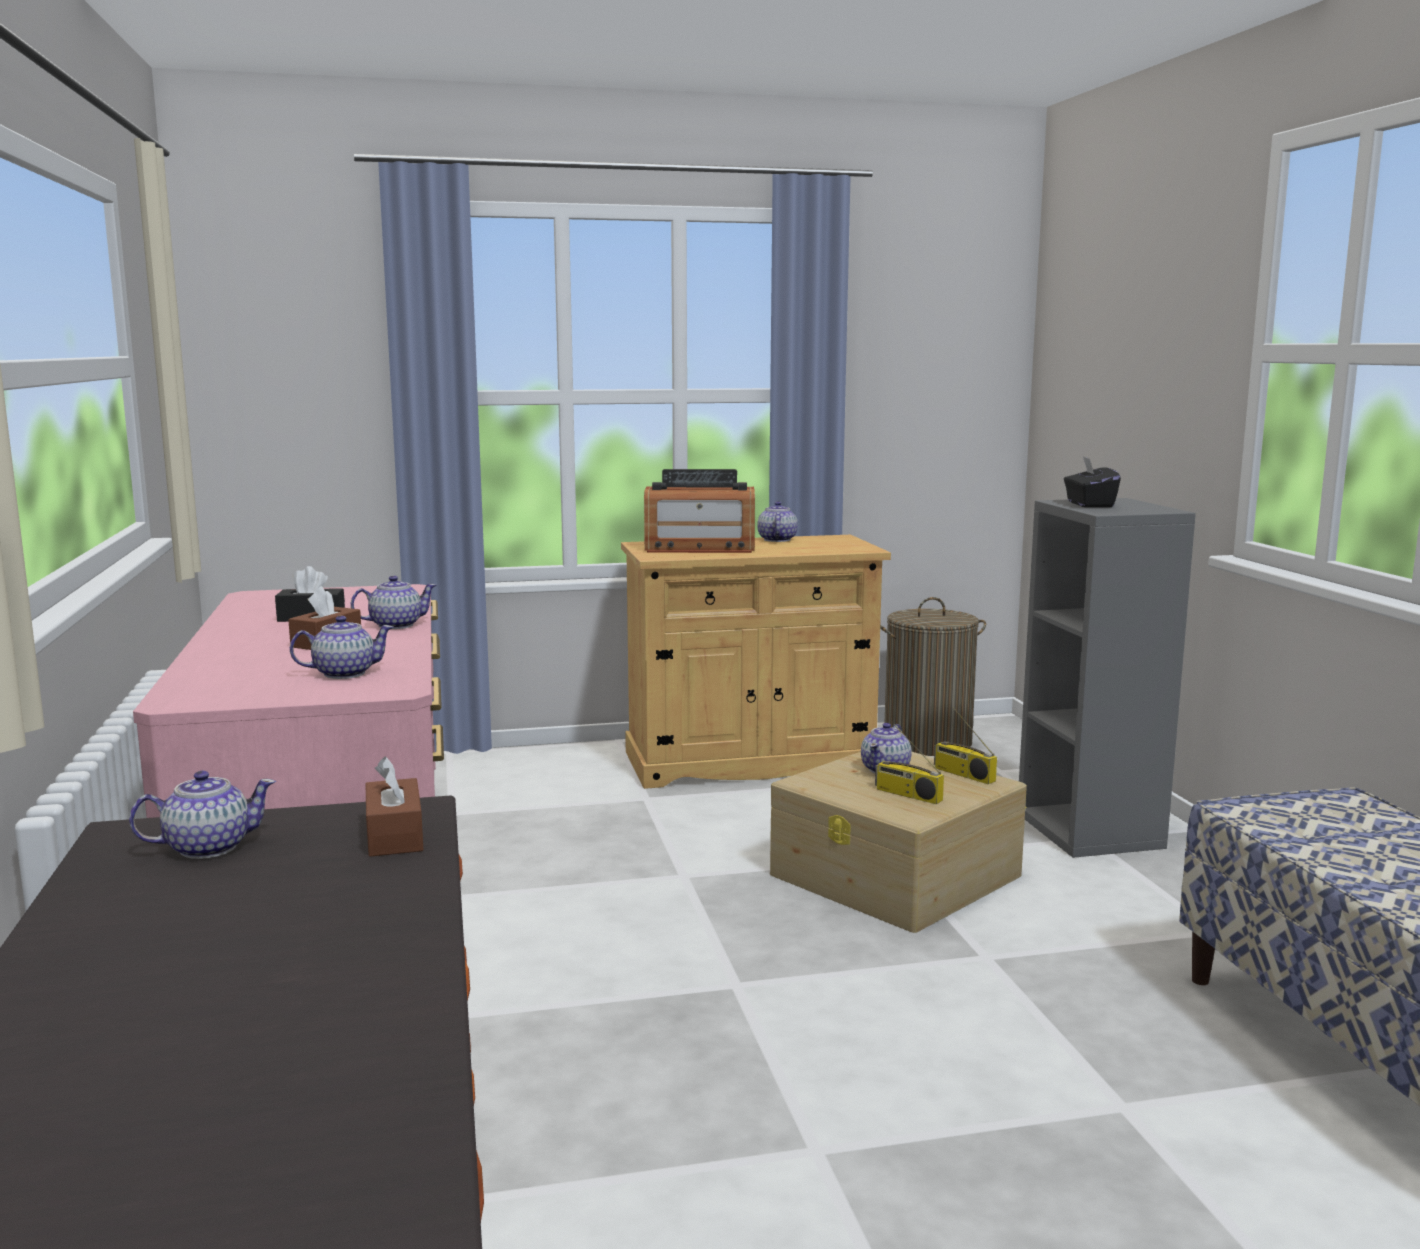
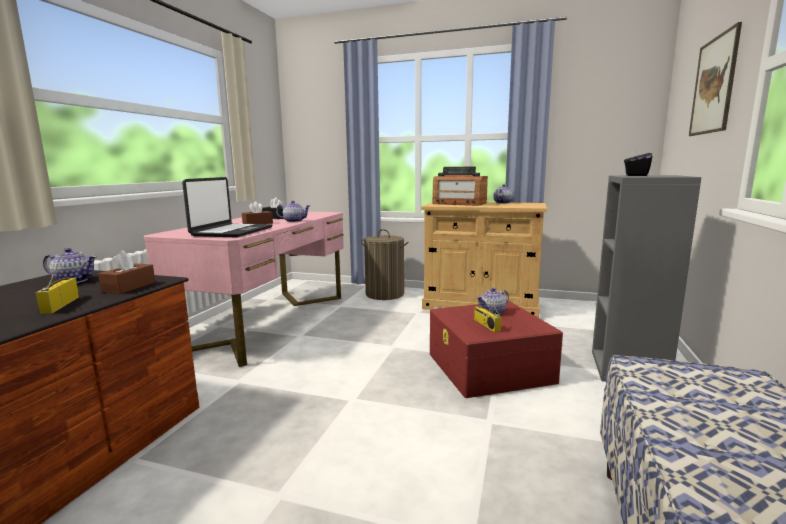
camera: 30 degrees right, 0 degrees up
teapot [290,616,394,679] -> laptop [182,177,273,237]
beige storage box [770,752,1027,933] -> red storage box [430,301,563,398]
laundry basket [880,597,986,756] -> laundry basket moved to [361,229,408,300]
radio [934,706,997,784] -> radio moved to [35,249,79,314]
none -> picture [689,22,742,136]

